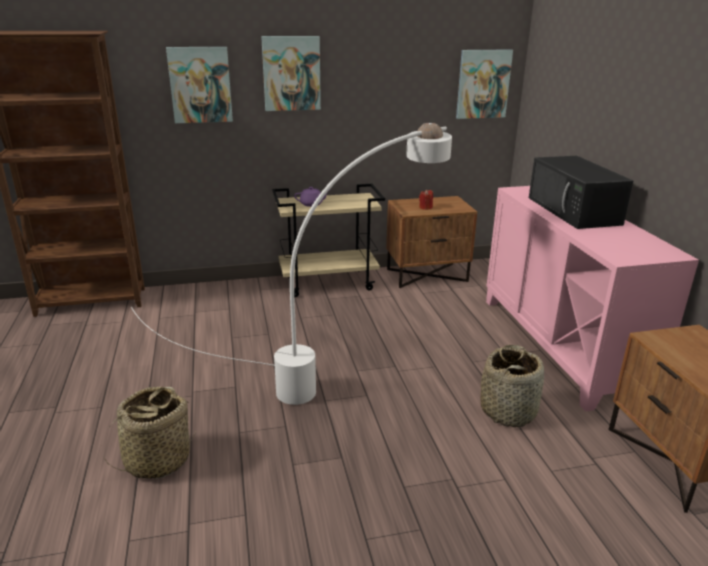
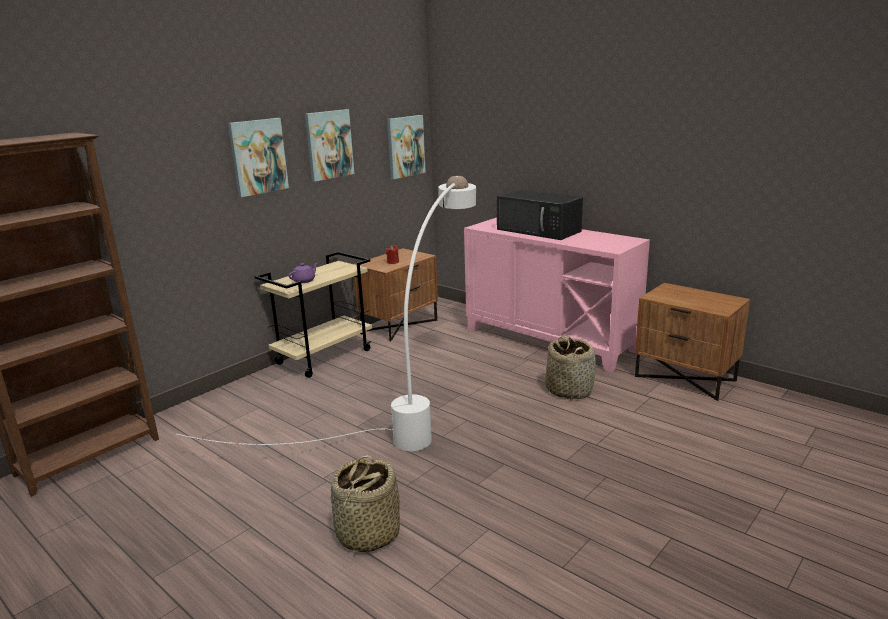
camera: 35 degrees left, 5 degrees down
picture [166,47,233,123] -> picture moved to [305,109,354,182]

